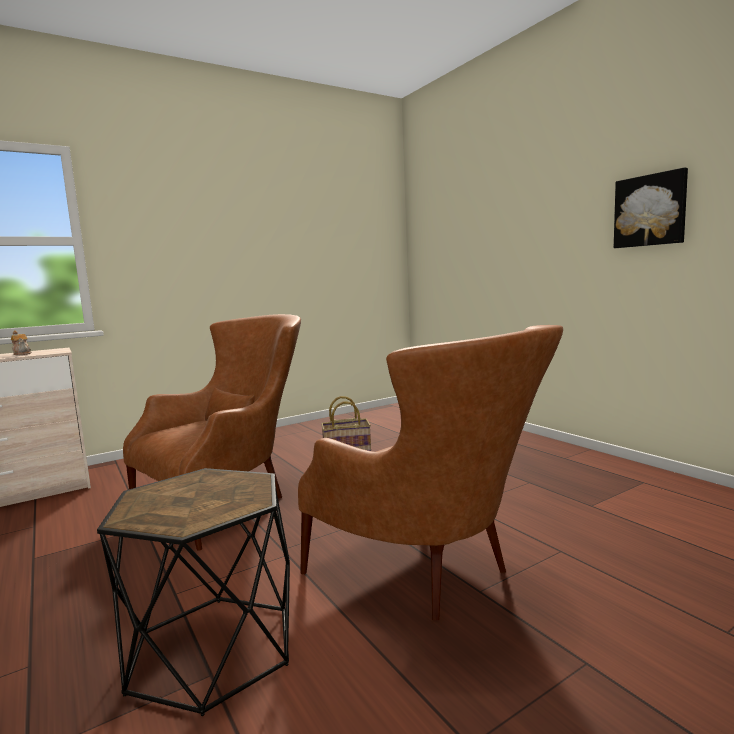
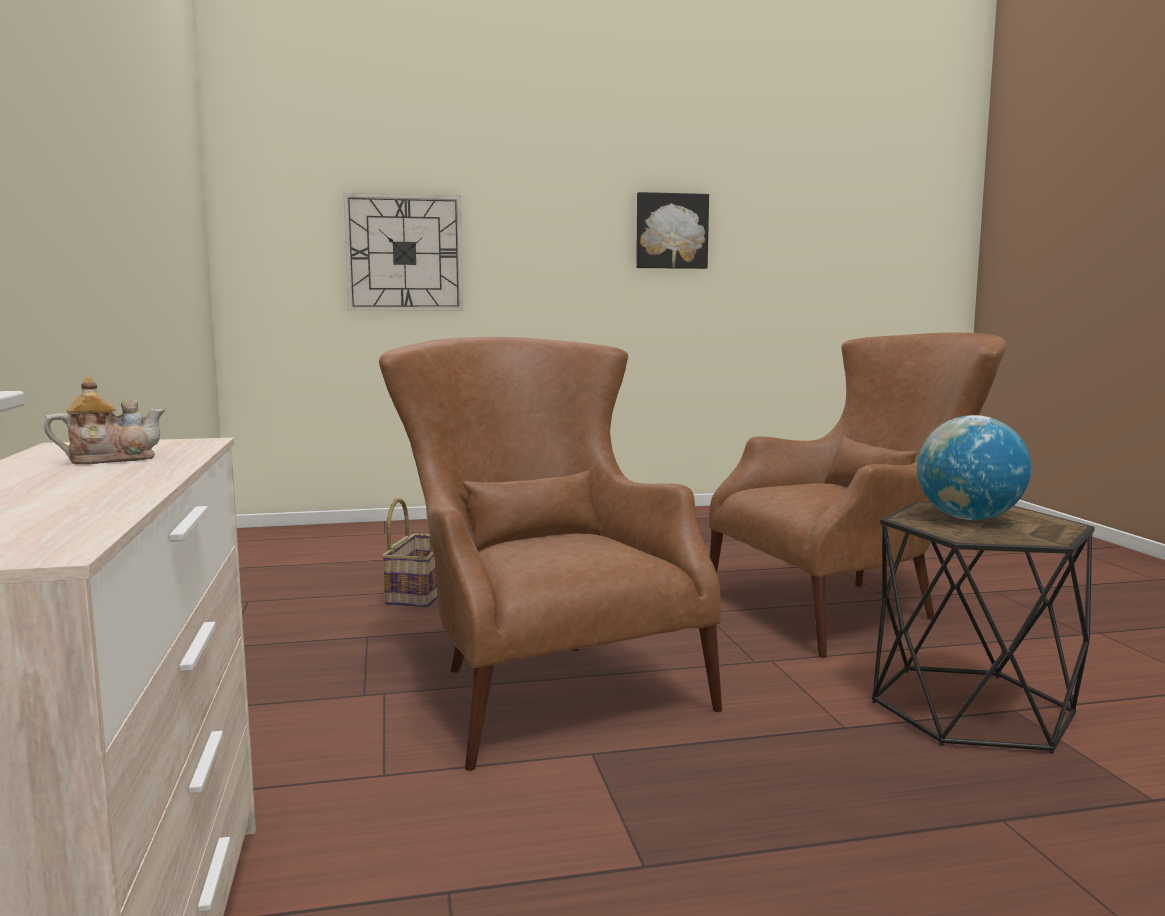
camera: 70 degrees left, 0 degrees up
none -> wall clock [343,193,463,311]
none -> globe [917,415,1031,520]

